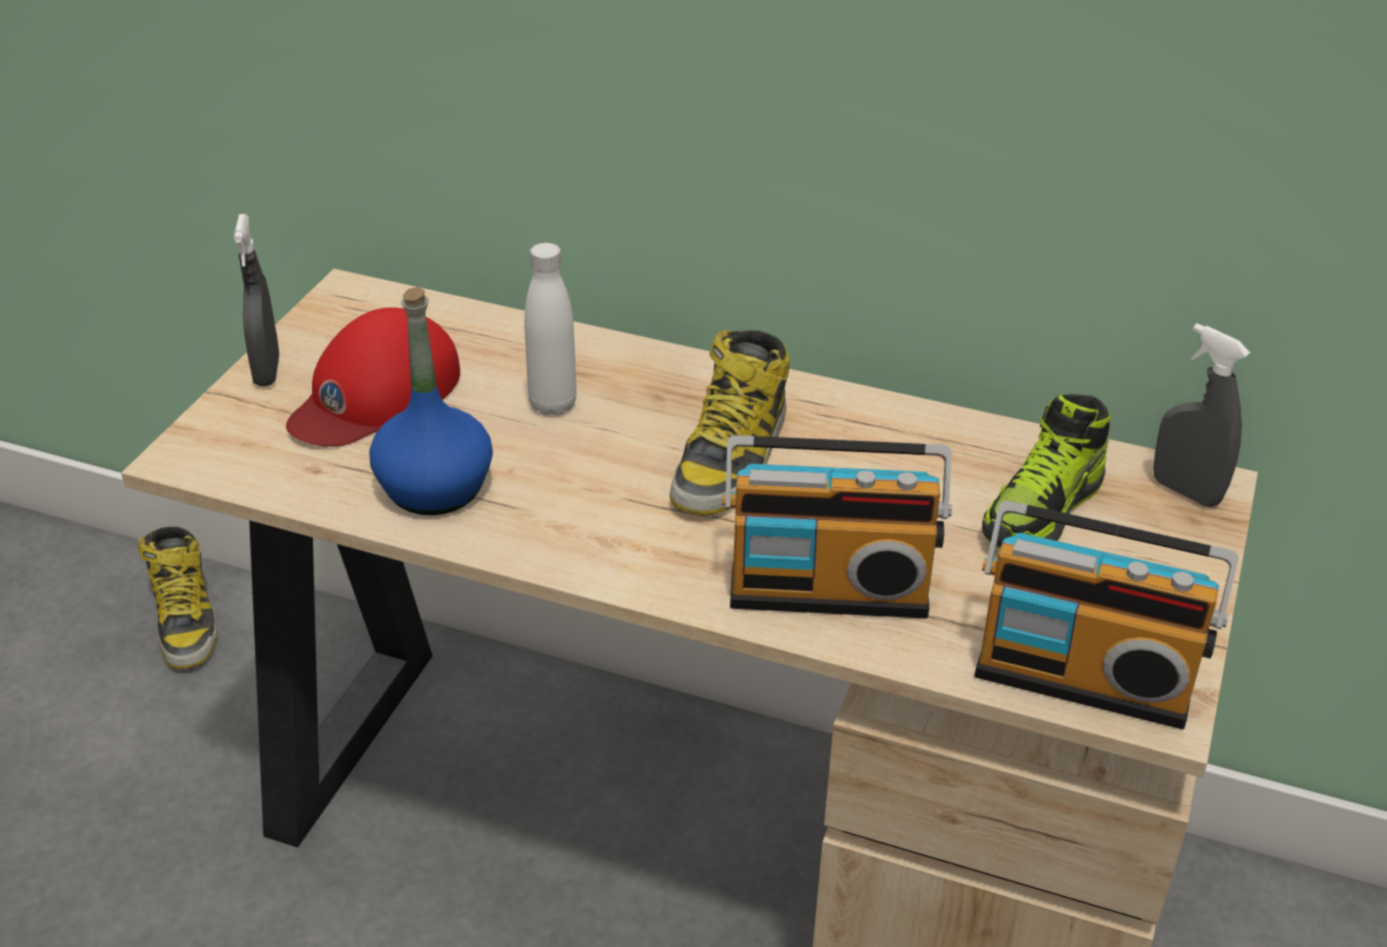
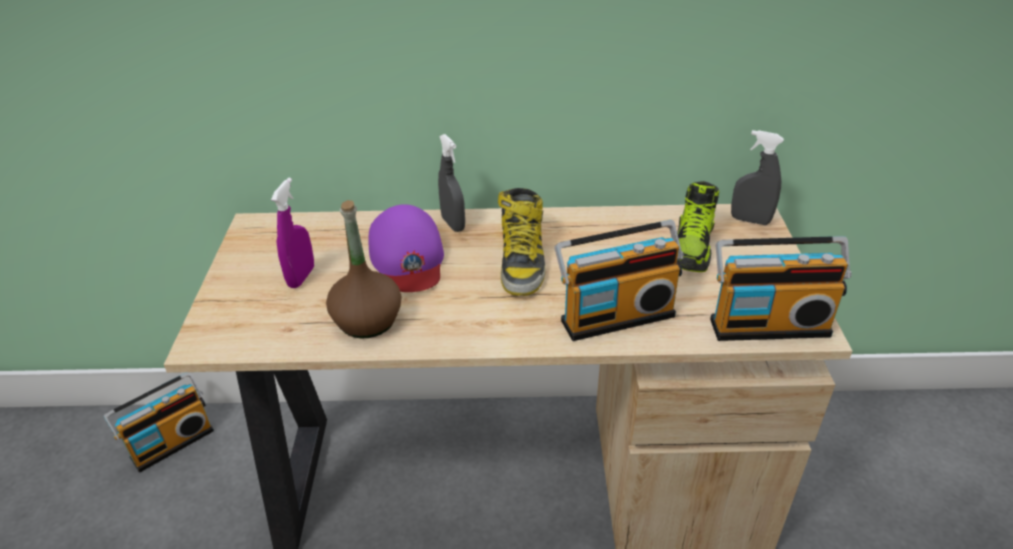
camera: 20 degrees left, 0 degrees up
boot [138,527,218,669] -> radio [104,372,214,473]
grey spray bottle [234,214,279,386] -> grey spray bottle moved to [438,134,465,232]
red cap [286,307,460,447] -> purple spray bottle [271,178,314,288]
blue bottle [369,287,493,515] -> brown bottle [326,200,401,338]
white bottle [524,243,577,416] -> purple cap [368,204,444,292]

